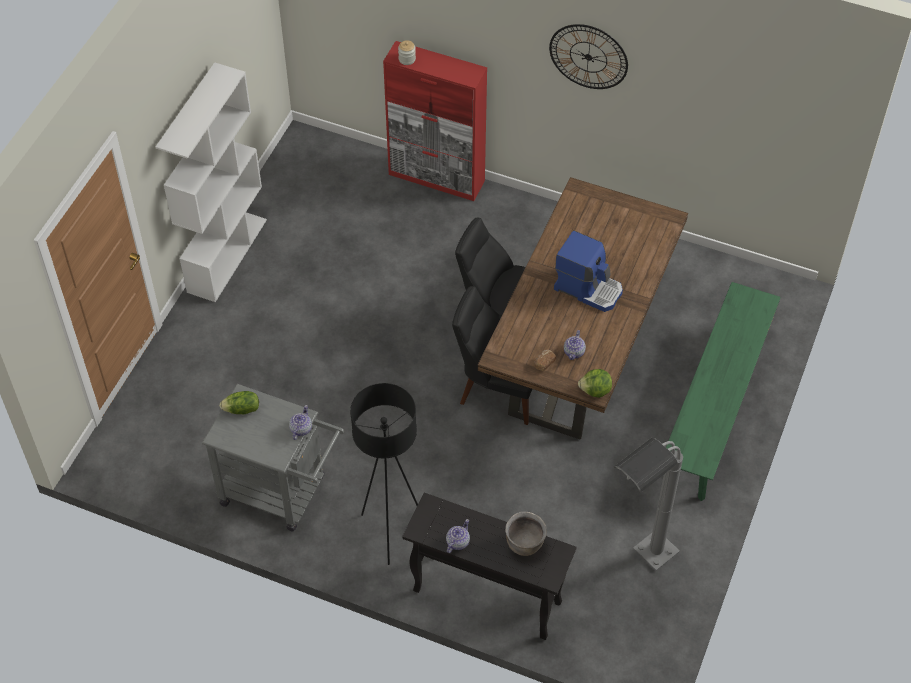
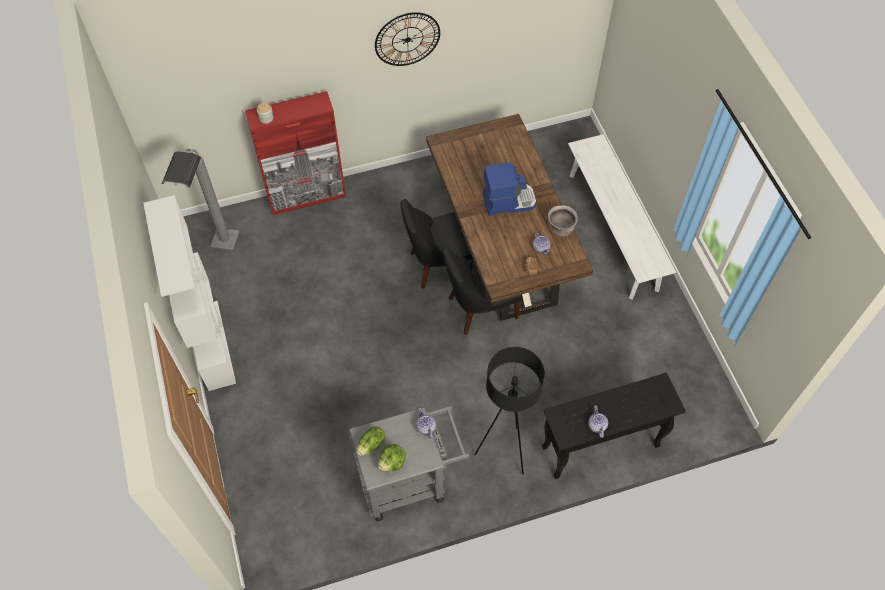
camera: 40 degrees left, 5 degrees up
brown cooking pot [505,512,547,556] -> brown cooking pot moved to [548,205,578,237]
lettuce [578,369,612,398] -> lettuce moved to [378,444,406,471]
grey floor lamp [614,438,683,570] -> grey floor lamp moved to [162,149,239,250]
green bench [666,282,781,501] -> white bench [568,134,676,300]

